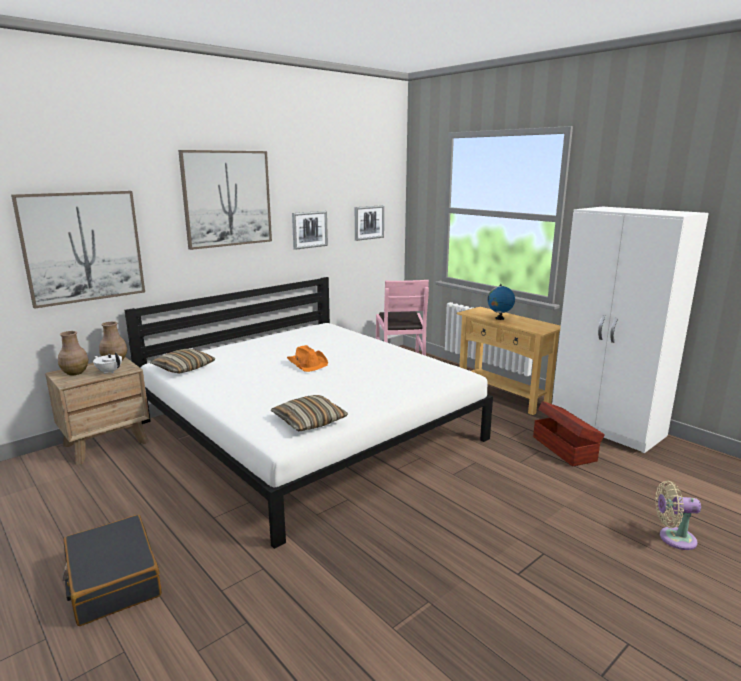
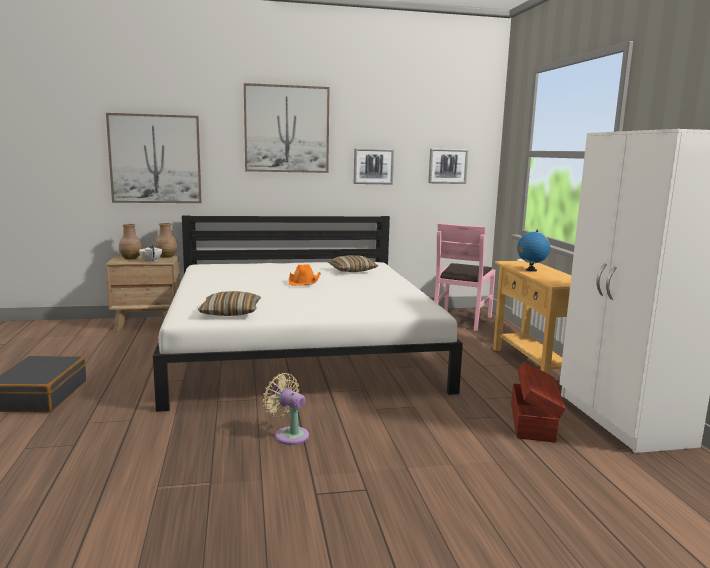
camera: 30 degrees right, 5 degrees down
pillow [150,349,216,373] -> pillow moved to [327,255,378,272]
beige fan [655,481,701,550] -> beige fan moved to [263,373,309,445]

